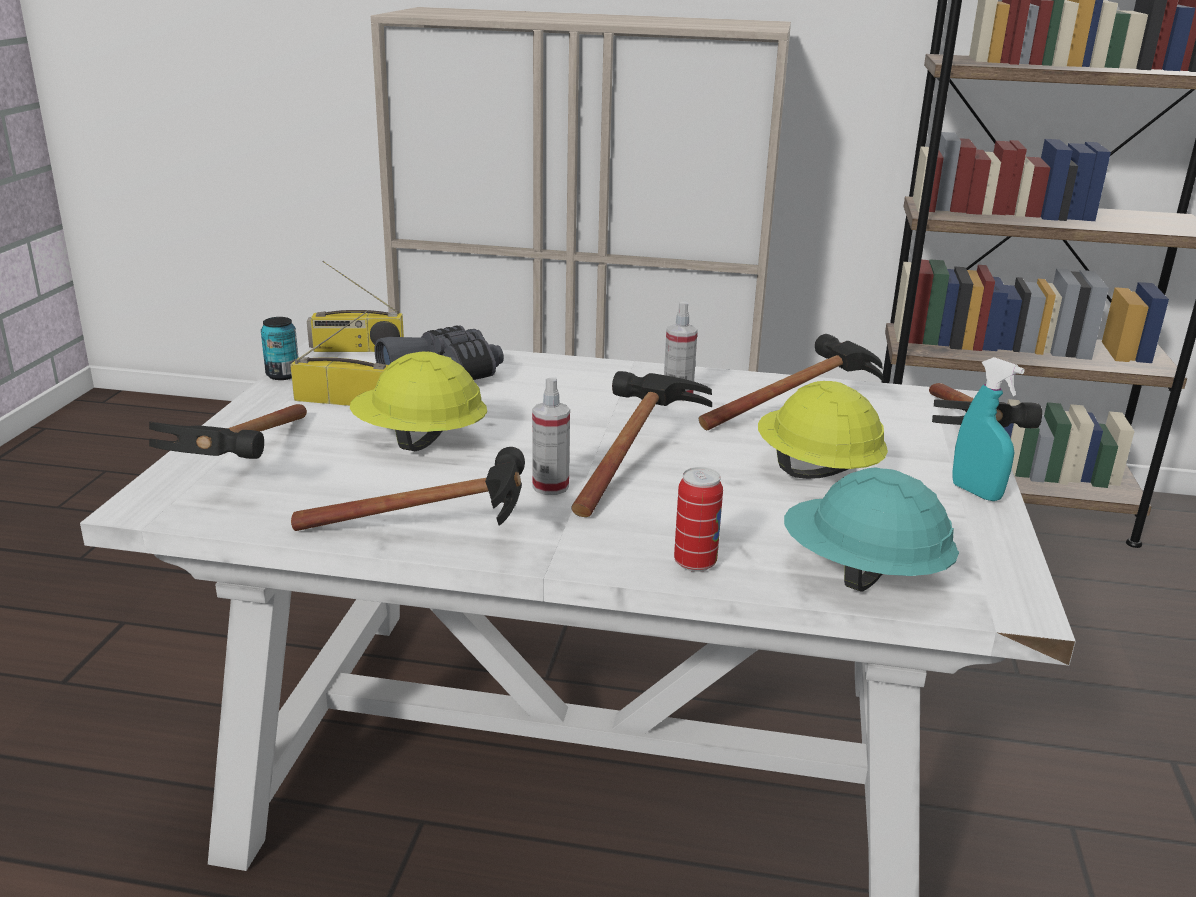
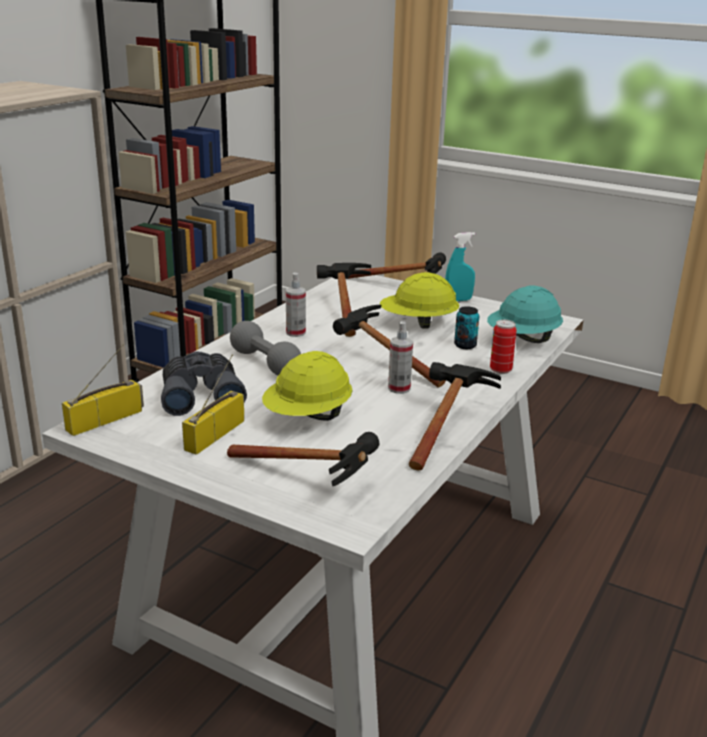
camera: 70 degrees left, 0 degrees up
can [261,317,299,380] -> can moved to [454,306,479,349]
radio [307,261,404,352] -> radio turned 150 degrees counterclockwise [62,344,144,436]
none -> grey dumbbell [230,321,301,375]

